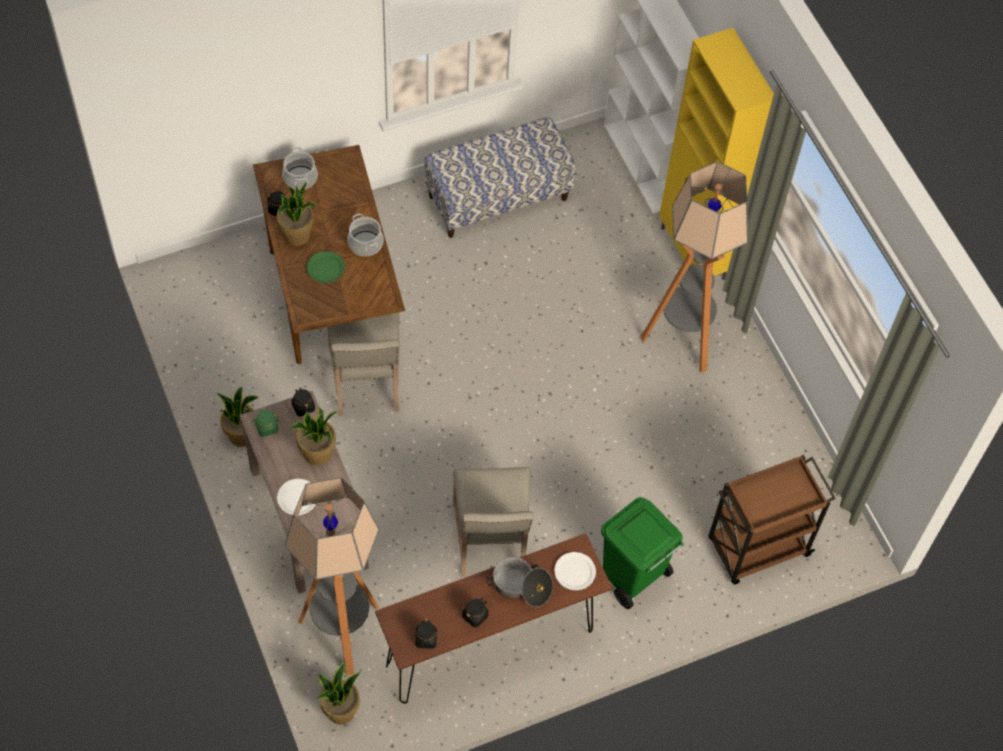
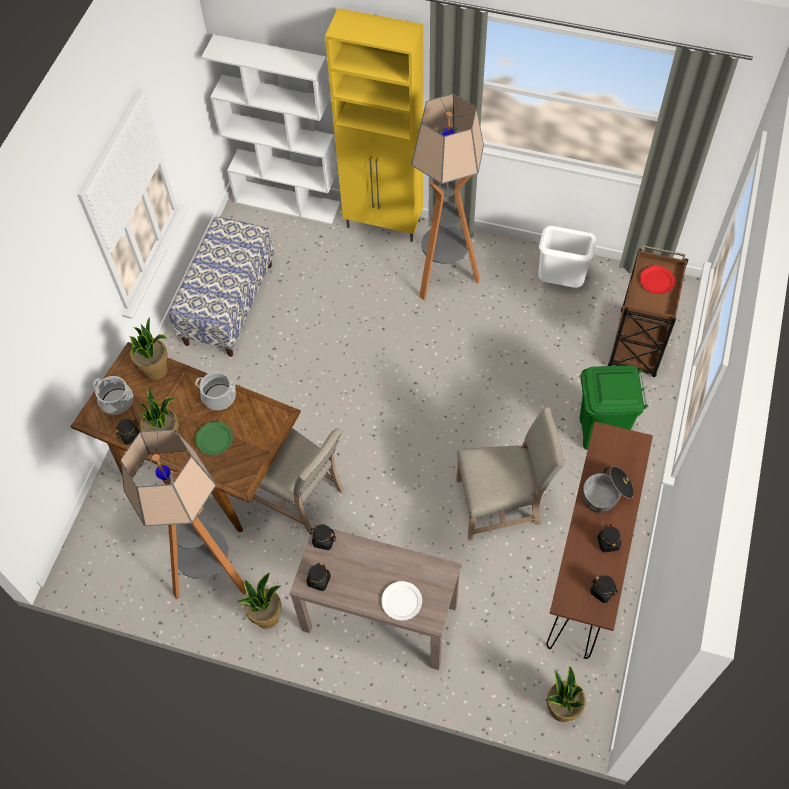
camera: 45 degrees left, 0 degrees up
green jar [252,410,279,437] -> black jar [306,562,331,591]
floor lamp [285,477,379,675] -> floor lamp moved to [121,429,246,599]
potted plant [290,406,337,466] -> potted plant moved to [130,317,168,381]
beige chair [453,467,534,577] -> beige chair turned 45 degrees counterclockwise [456,407,565,541]
white plate [554,552,596,590] -> none
none -> white trash can [538,225,596,288]
none -> red plate [640,266,675,294]

